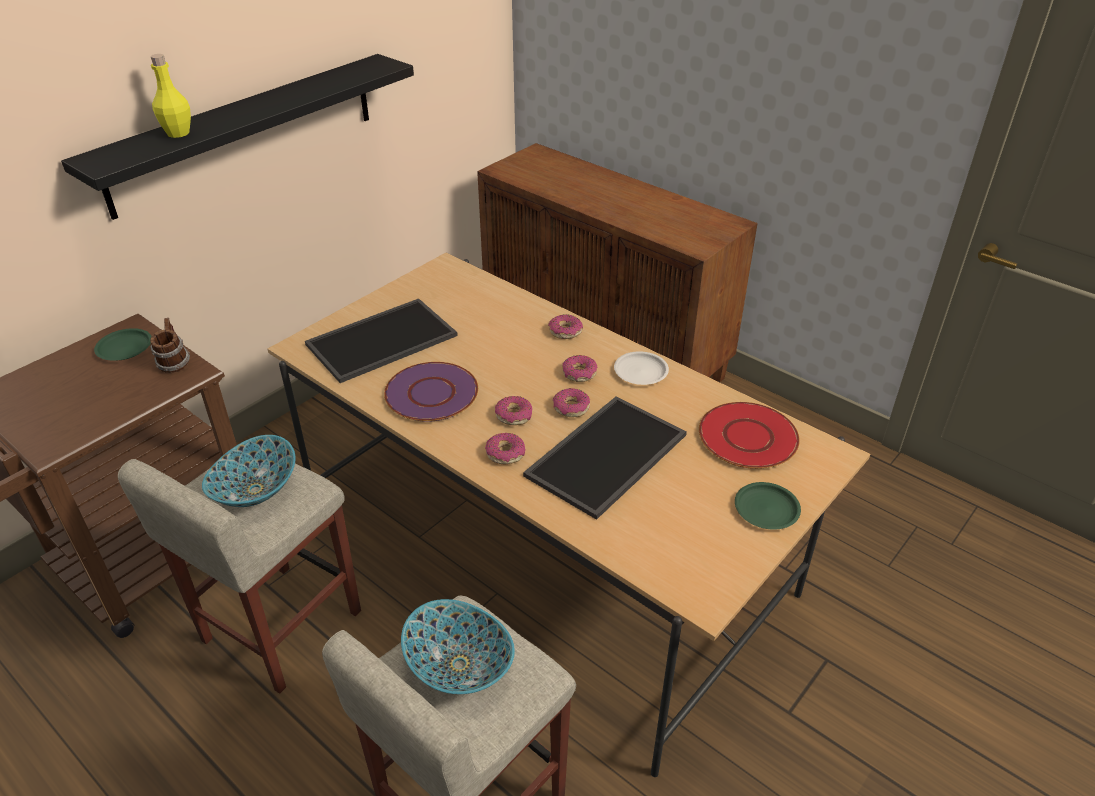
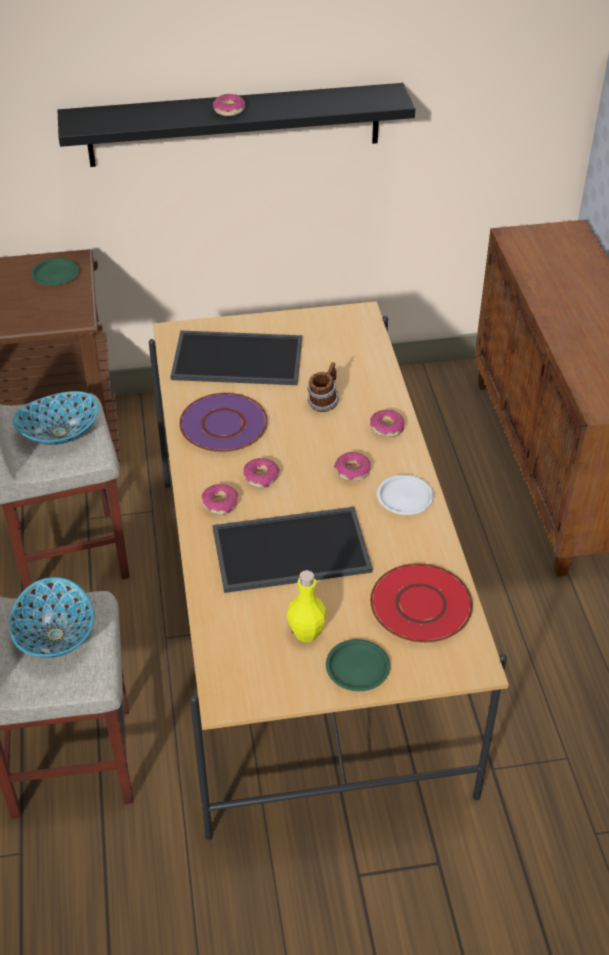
camera: 40 degrees right, 5 degrees up
yellow bottle [150,54,191,138] -> yellow bottle moved to [287,570,327,642]
mug [150,318,190,373] -> mug moved to [307,362,339,412]
donut [553,388,590,417] -> donut moved to [213,94,245,116]

